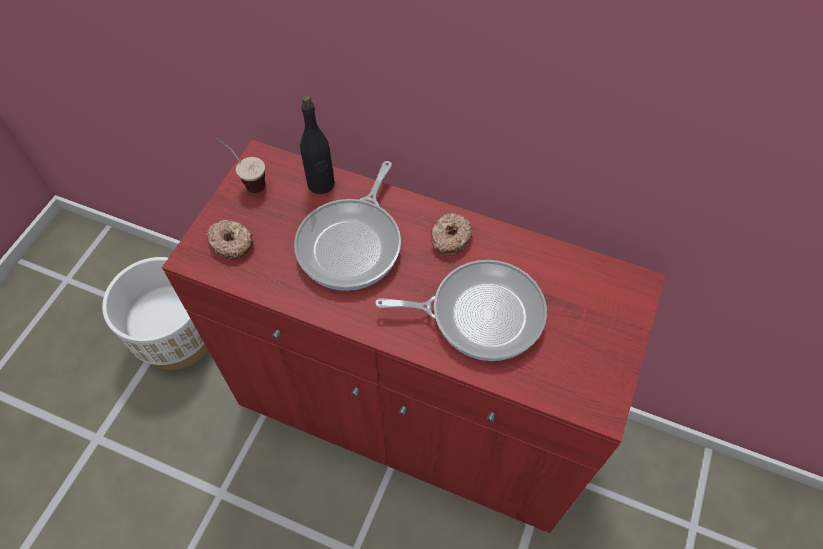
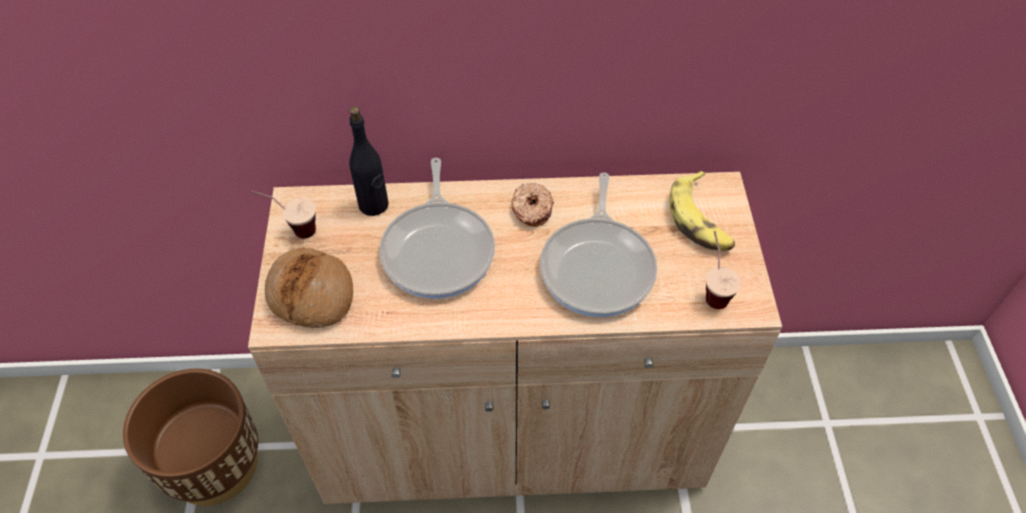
camera: 25 degrees left, 5 degrees down
white planter [102,257,208,370] -> brown planter [123,369,258,506]
red cabinet [162,140,665,533] -> beige cabinet [248,172,782,504]
donut [206,220,253,260] -> bread [265,247,353,328]
frying pan [375,260,547,361] -> frying pan turned 120 degrees clockwise [540,173,657,317]
none -> banana [669,171,735,251]
none -> cup [706,231,741,309]

